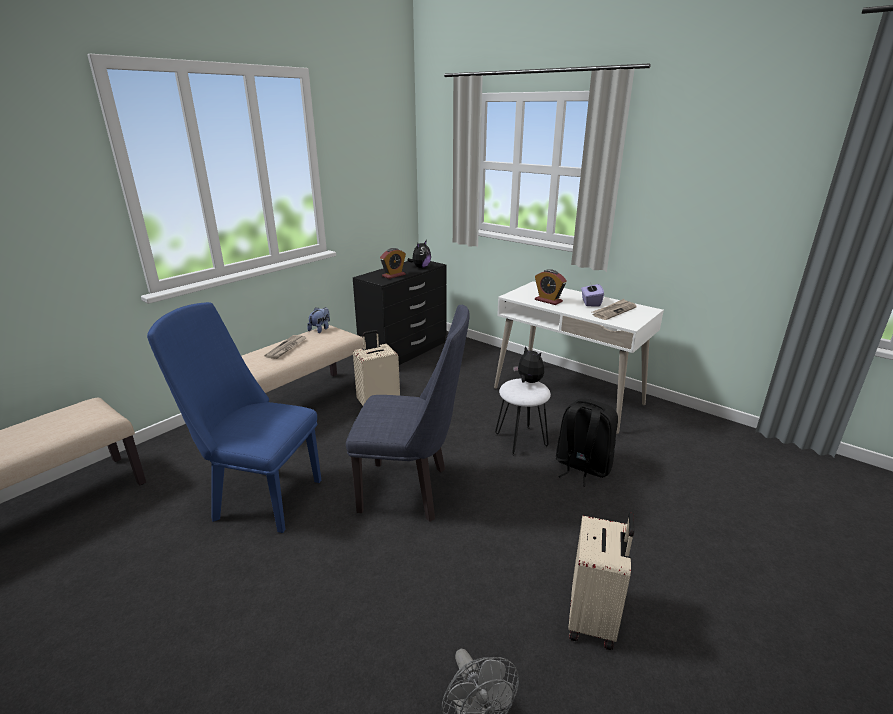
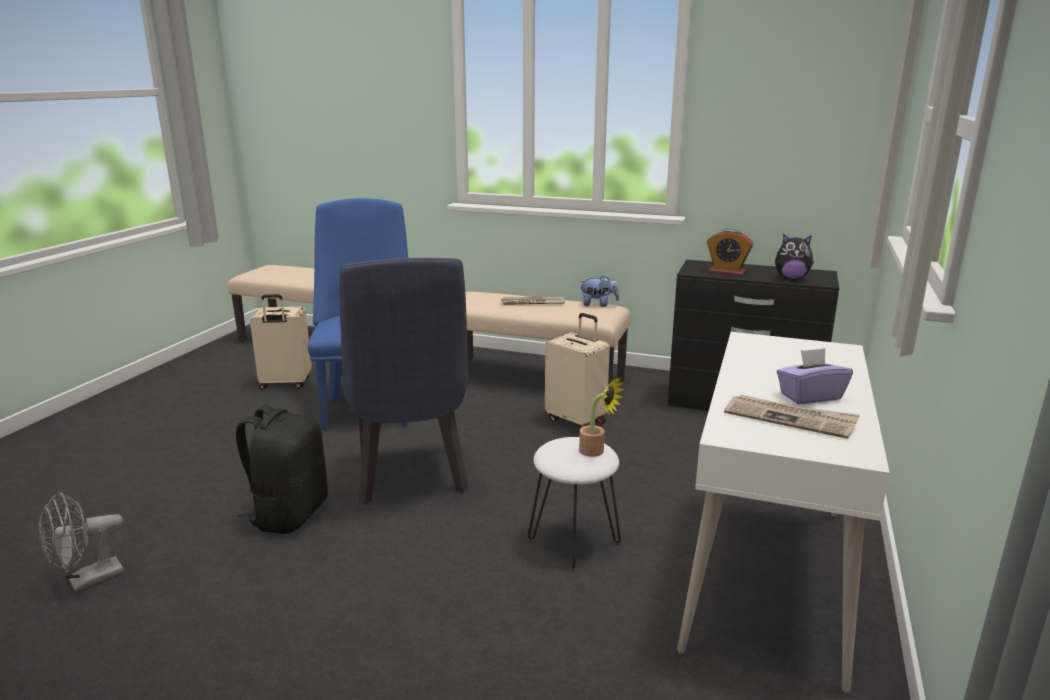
camera: 70 degrees right, 5 degrees down
plush toy [513,346,544,383] -> potted plant [579,377,624,457]
alarm clock [535,269,567,305] -> none
black backpack [556,398,618,486] -> black backpack moved to [236,405,328,534]
beige suitcase [568,512,634,650] -> beige suitcase moved to [250,294,312,390]

